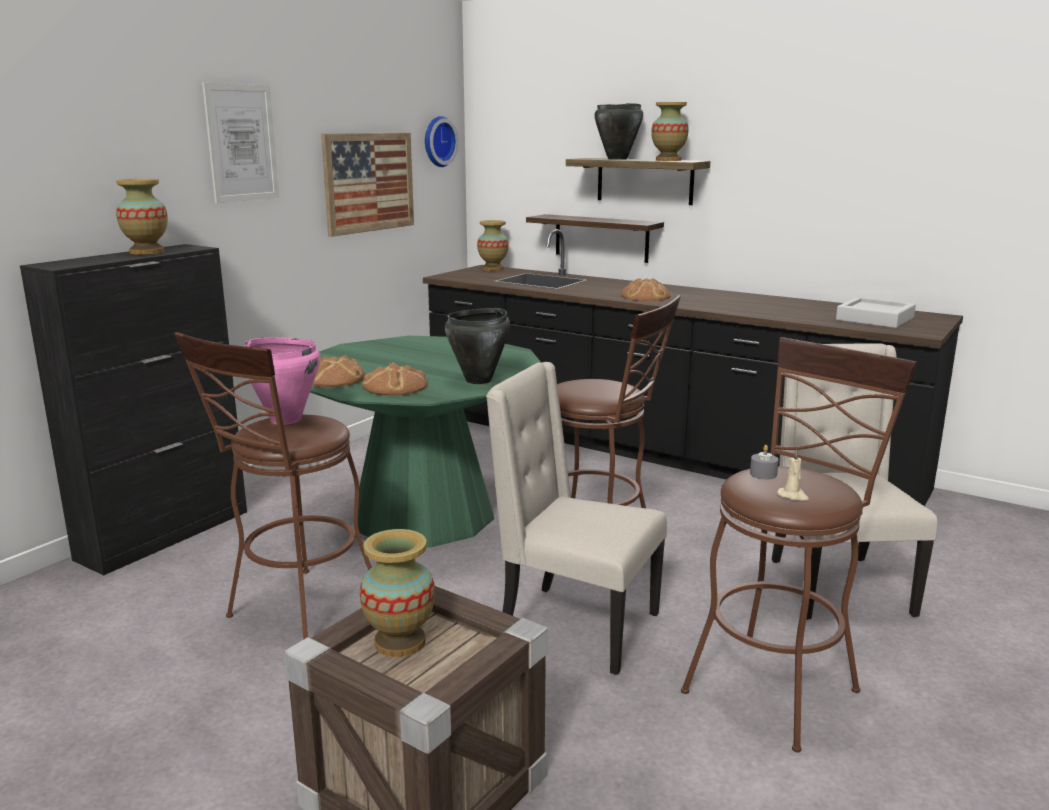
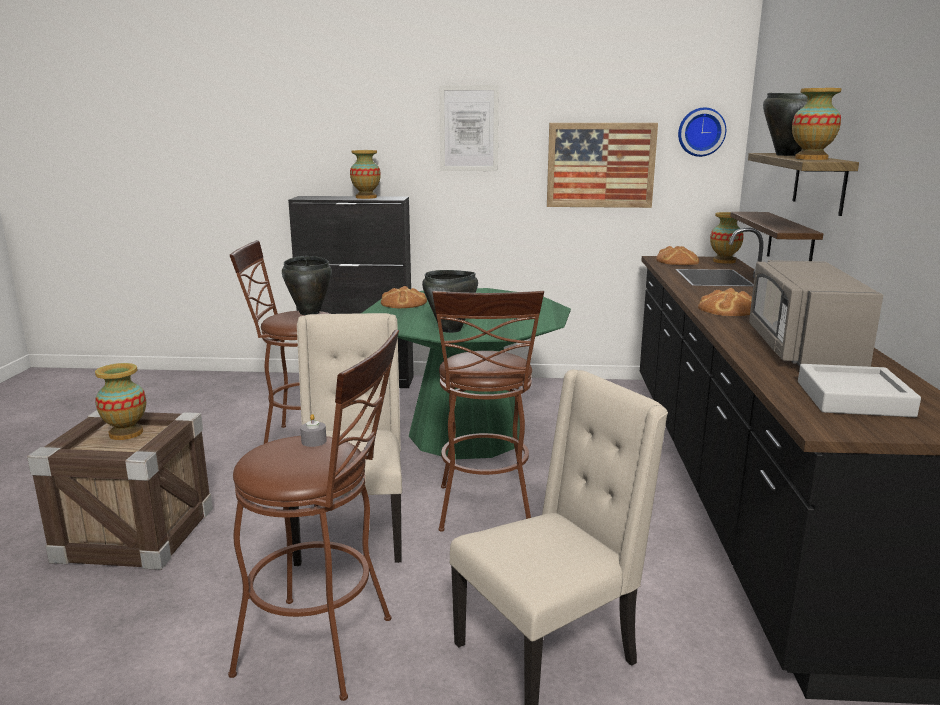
camera: 60 degrees right, 0 degrees up
pink cooking pot [243,337,320,425] -> black cooking pot [282,256,332,315]
bread [362,363,427,395] -> bread moved to [656,246,699,265]
beige candle [777,449,809,501] -> none
none -> grey microwave [749,260,883,367]

